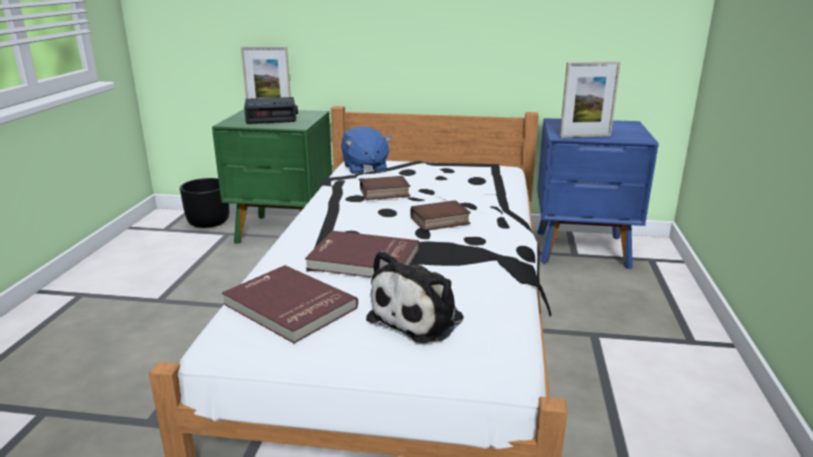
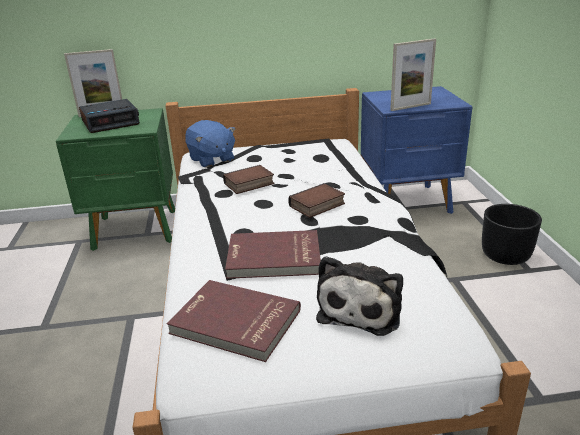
camera: 15 degrees left, 5 degrees up
black planter [180,178,230,228] -> black planter moved to [482,204,542,265]

